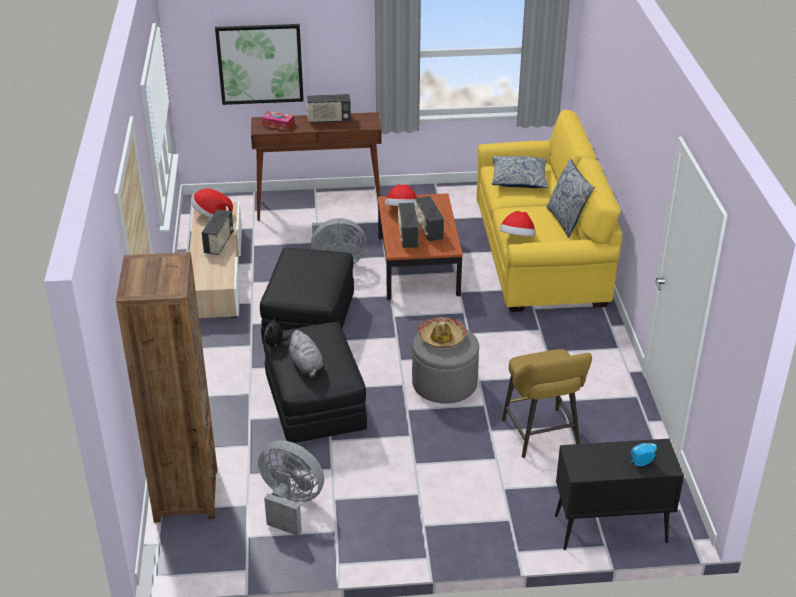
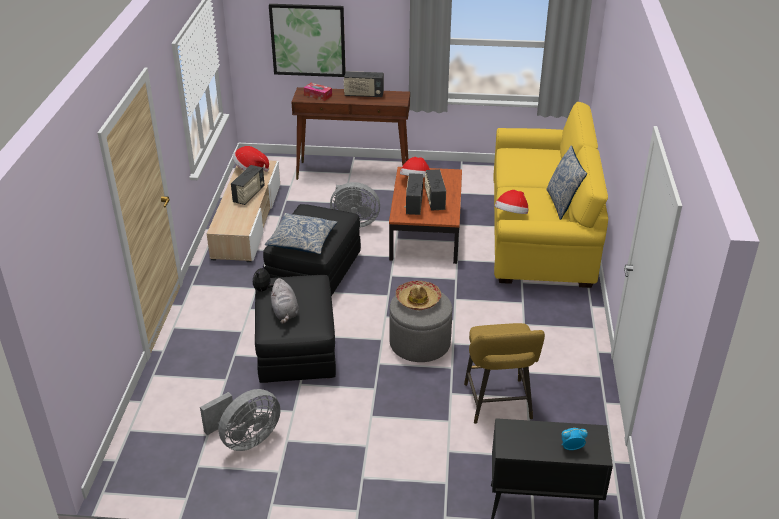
camera: 10 degrees right, 0 degrees up
brown bookcase [116,252,217,523] -> none
grey fan [258,440,324,536] -> grey fan turned 105 degrees clockwise [200,389,280,451]
pillow [492,156,548,188] -> pillow moved to [265,213,337,254]

